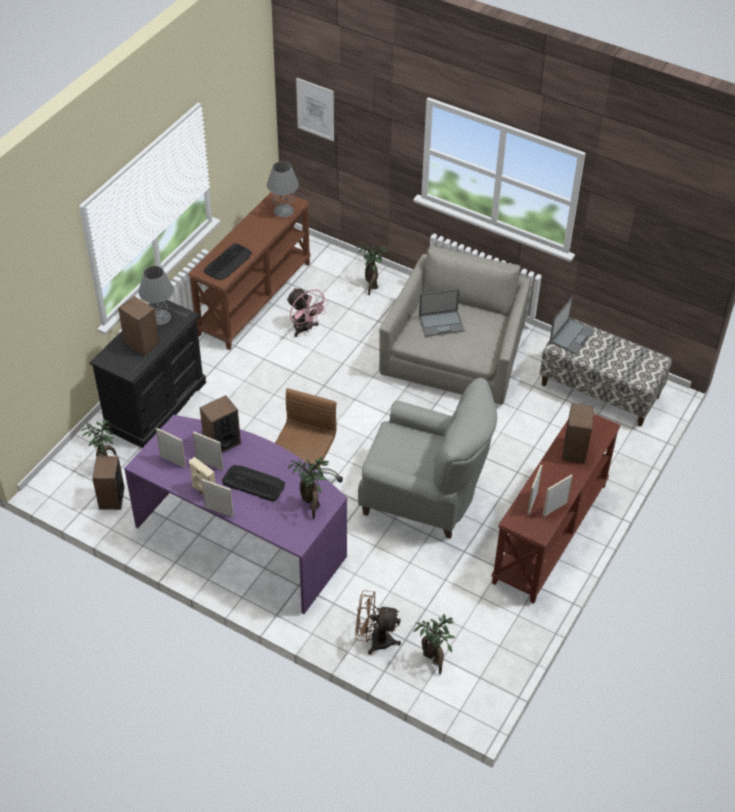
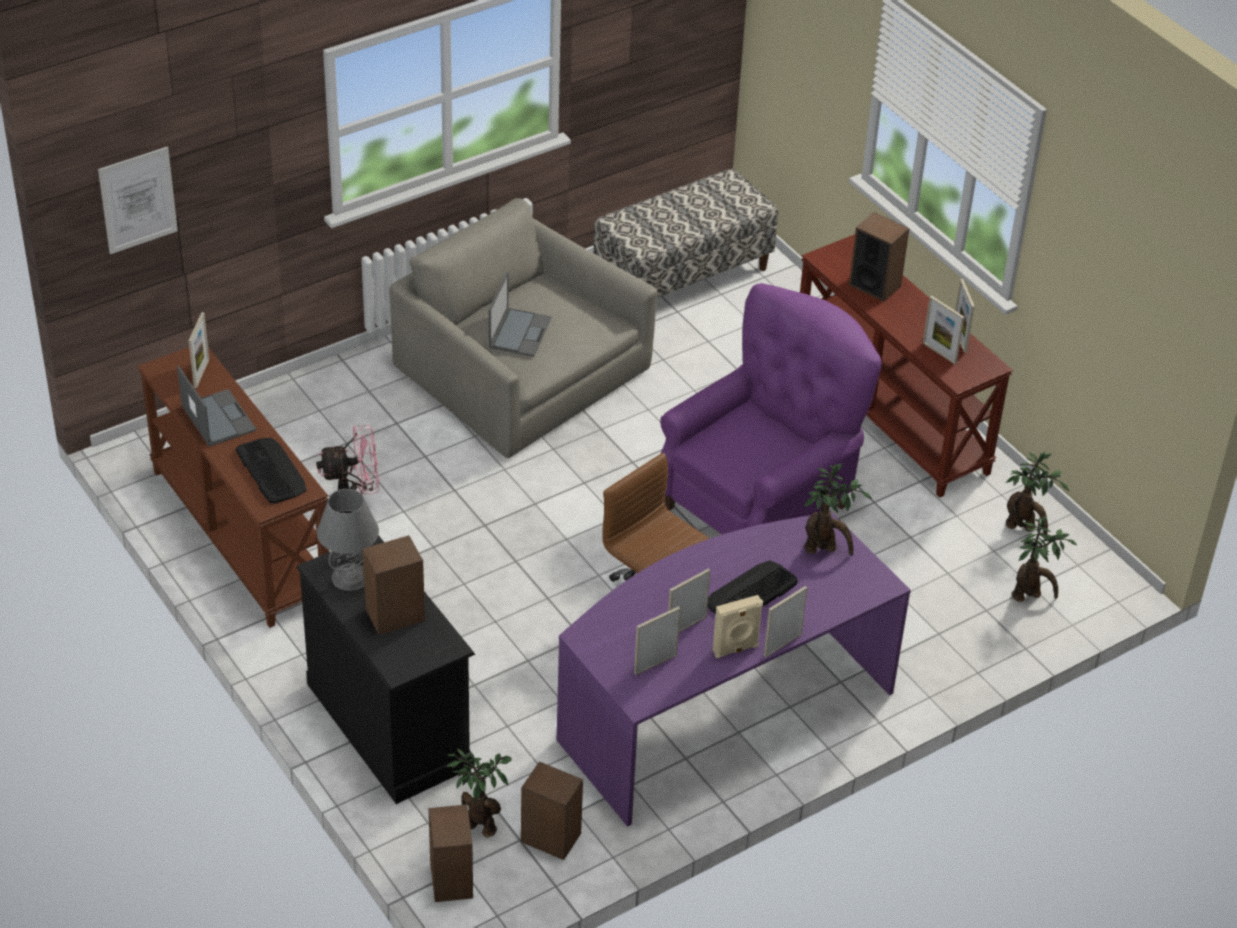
camera: 65 degrees left, 5 degrees down
speaker [200,395,241,453] -> speaker moved to [429,805,473,902]
grey table lamp [267,161,299,217] -> picture frame [188,312,209,388]
brown fan [355,590,401,655] -> none
potted plant [357,242,389,295] -> potted plant moved to [1006,452,1069,540]
grey armchair [358,378,497,539] -> purple armchair [660,283,882,535]
laptop [550,296,595,354] -> laptop moved to [177,366,256,447]

